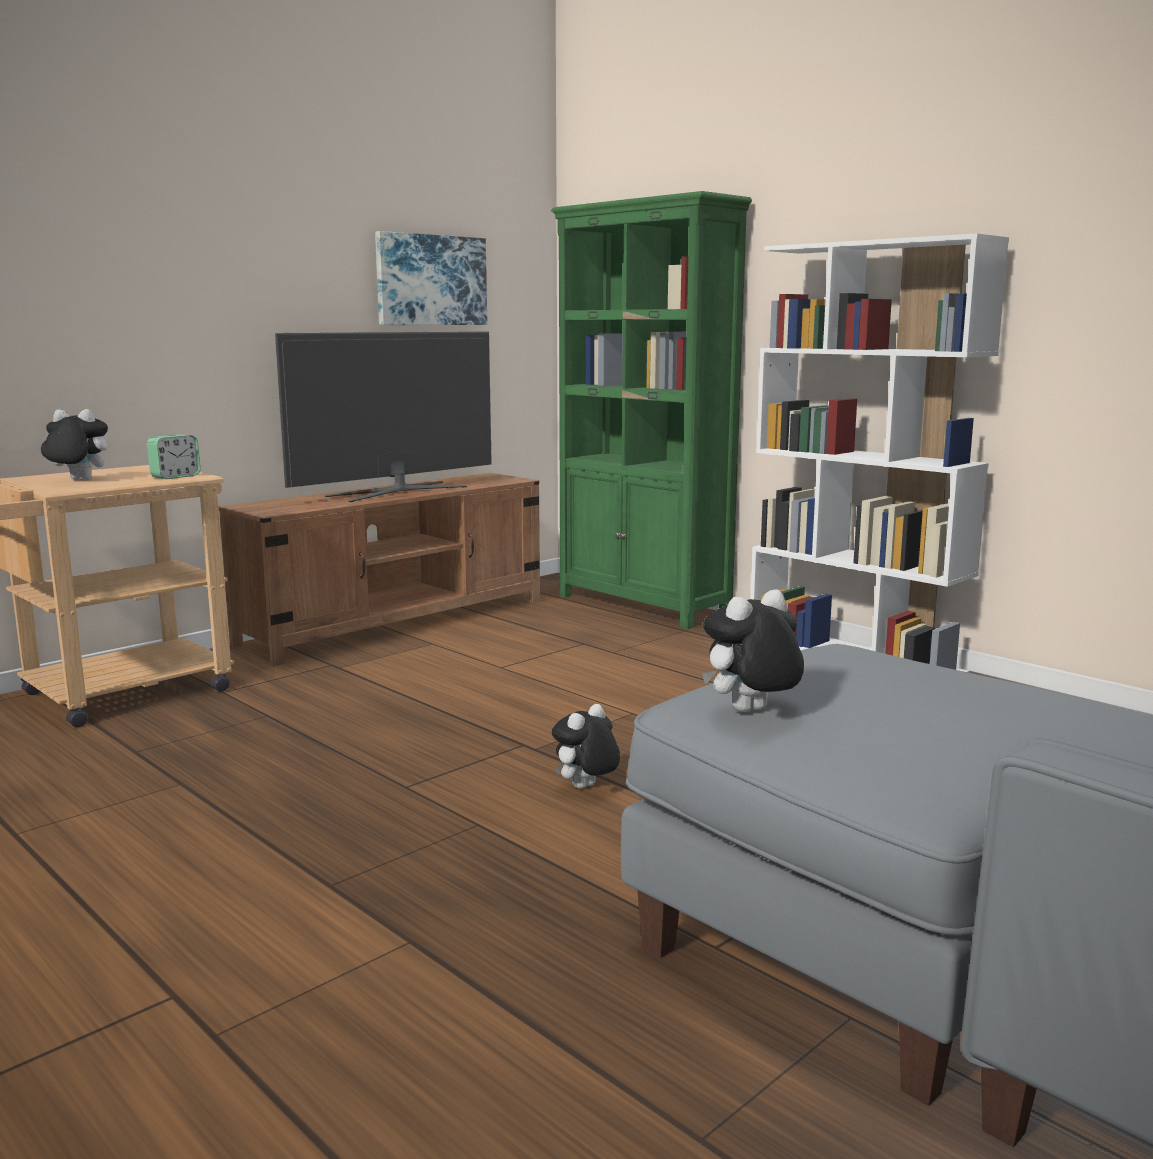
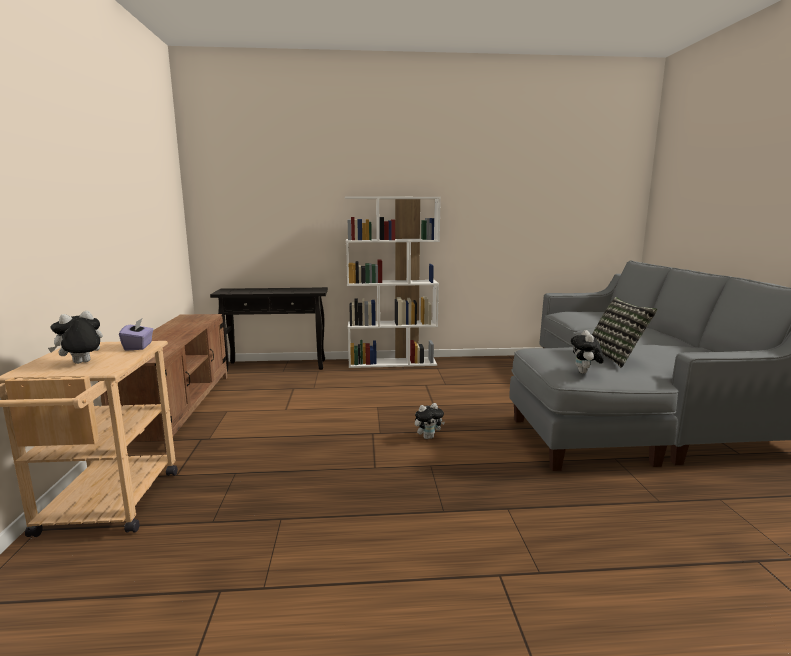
camera: 50 degrees left, 0 degrees up
alarm clock [147,435,201,479] -> purple tissue box [119,319,154,351]
television [275,331,492,502] -> none
picture [375,231,487,325] -> none
green bookcase [551,191,752,629] -> black console table [210,287,328,371]
plush toy [552,704,620,789] -> plush toy turned 105 degrees counterclockwise [415,403,445,439]
none -> pillow [592,297,657,368]

